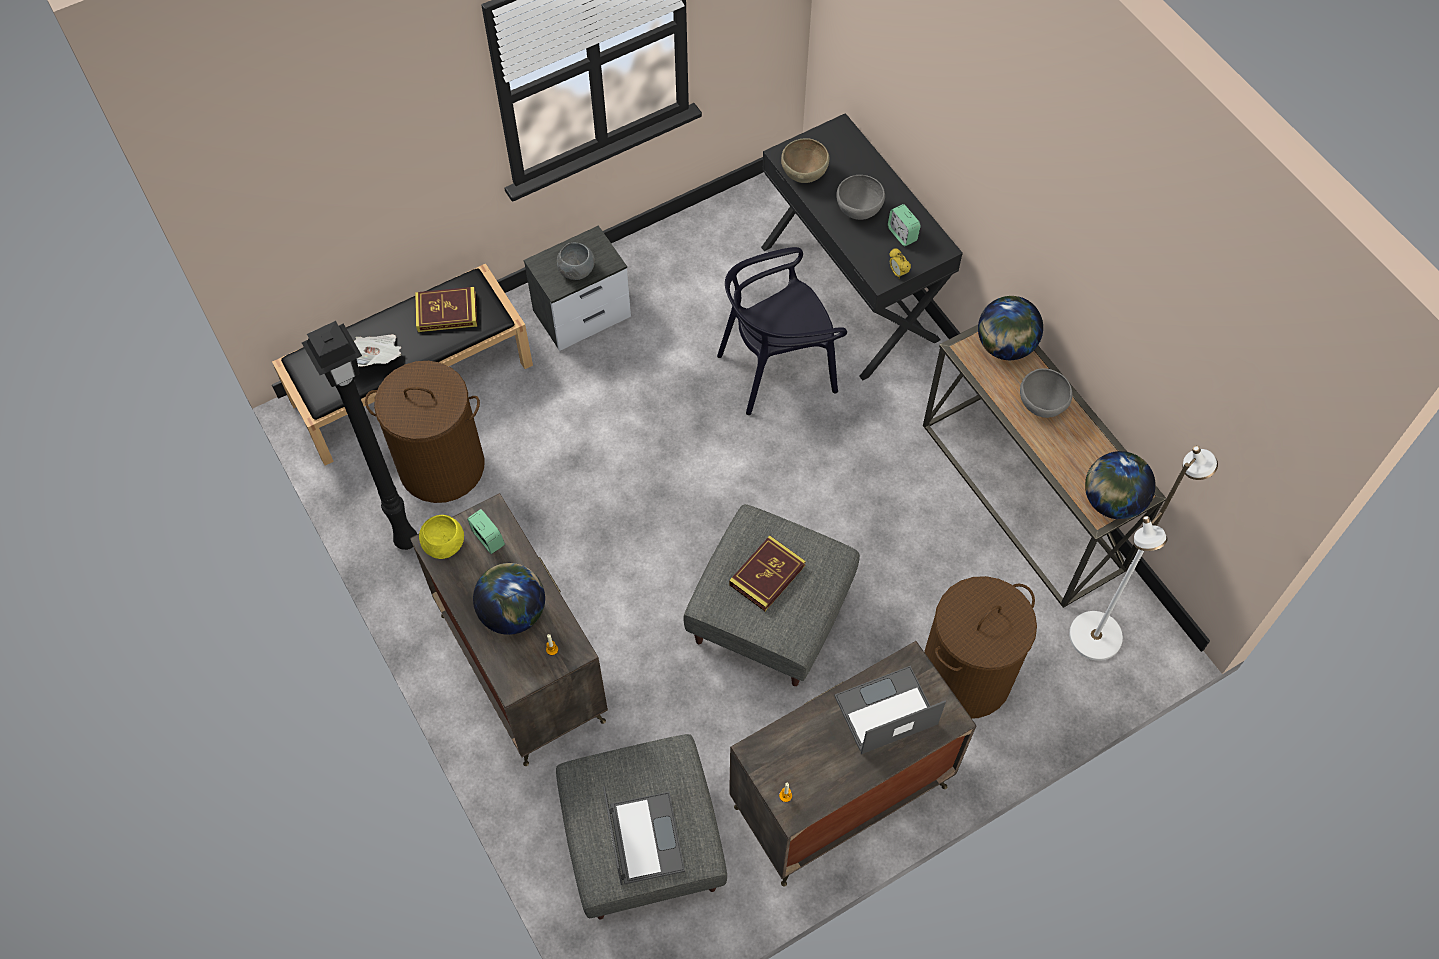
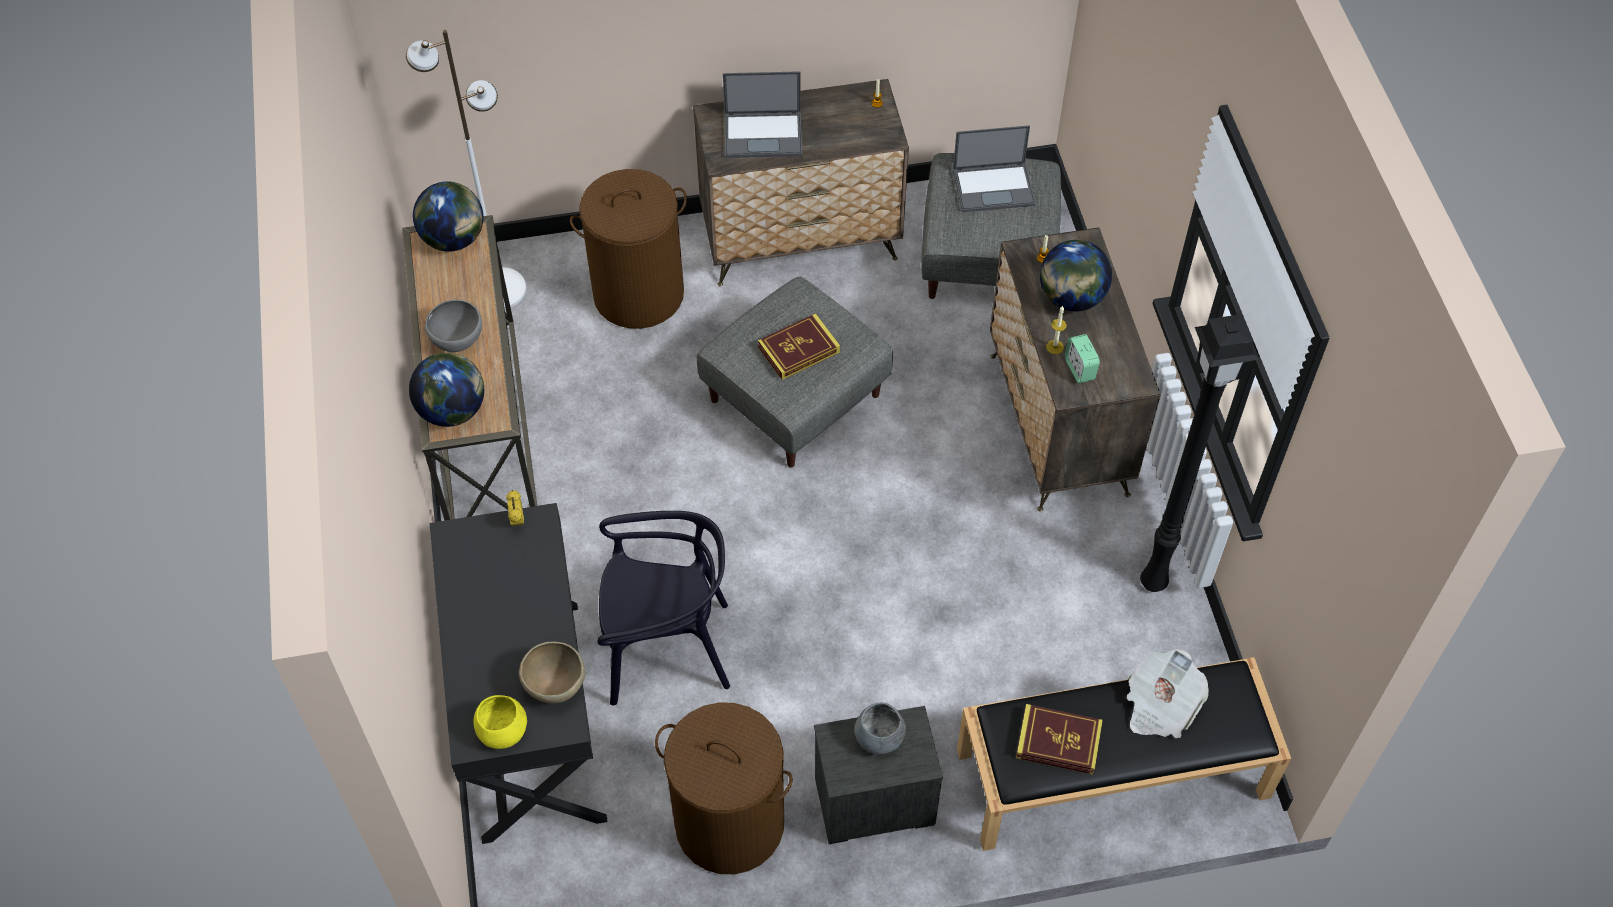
camera: 160 degrees left, 5 degrees down
brown laundry basket [365,361,484,503] -> brown laundry basket moved to [655,702,793,874]
yellow bowl [419,515,464,559] -> yellow bowl moved to [473,695,527,749]
laptop [603,786,685,885] -> laptop turned 105 degrees counterclockwise [953,125,1035,212]
grey bowl [836,175,885,220] -> none
alarm clock [888,204,921,246] -> none
none -> candle [1046,306,1067,354]

